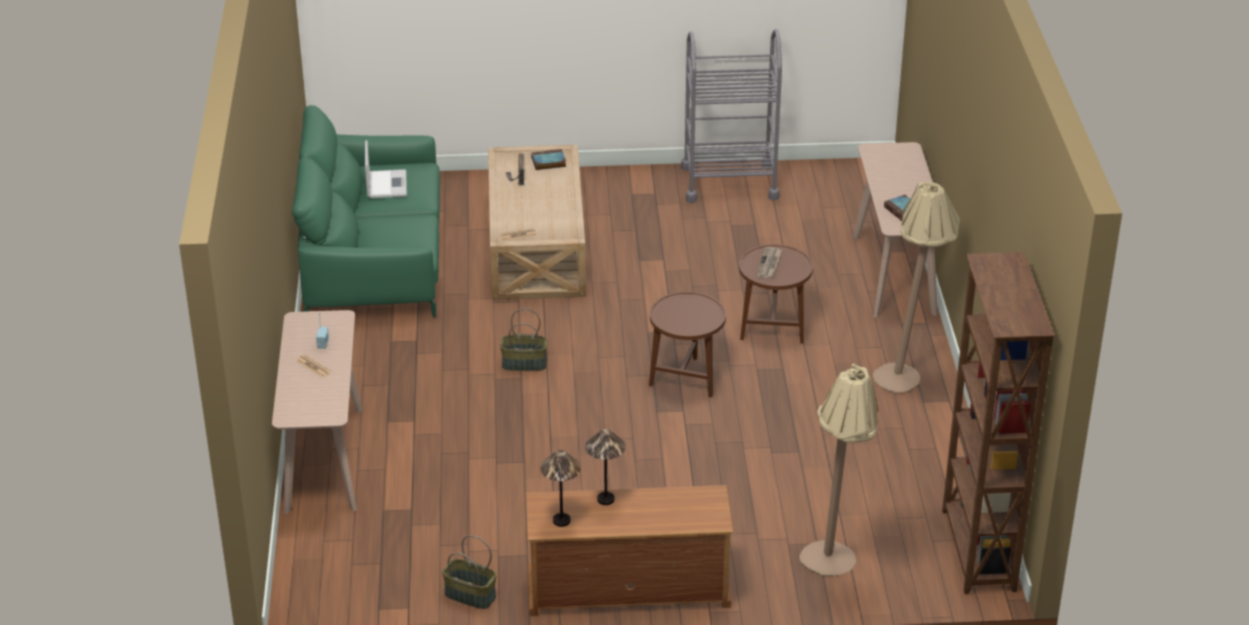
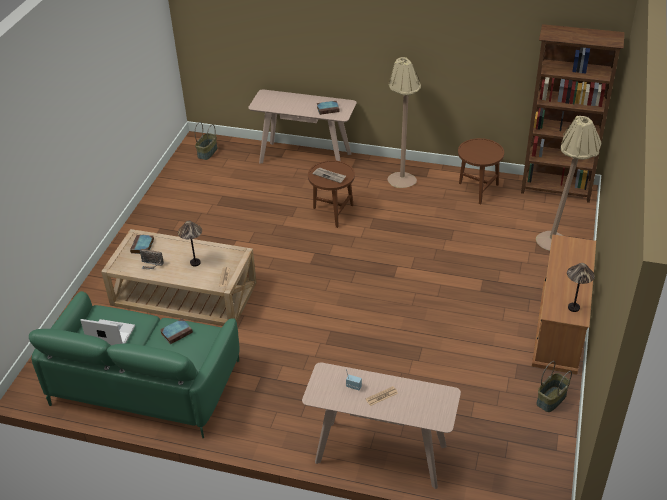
camera: 70 degrees left, 5 degrees up
basket [500,309,547,371] -> basket moved to [195,122,218,160]
table lamp [585,429,626,505] -> table lamp moved to [178,221,202,267]
brown side table [649,292,726,397] -> brown side table moved to [458,138,504,205]
grey cart [681,29,782,203] -> none
none -> book [160,318,193,344]

